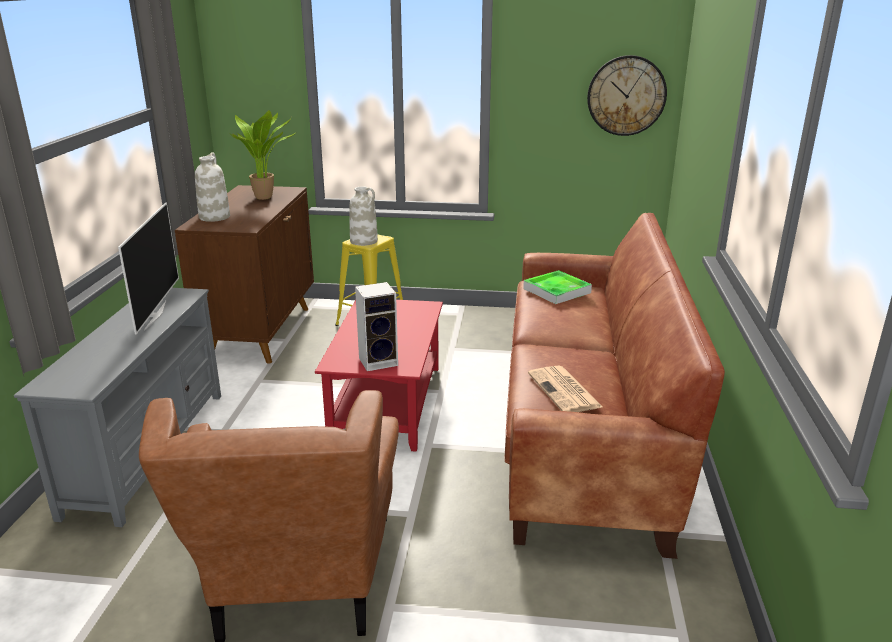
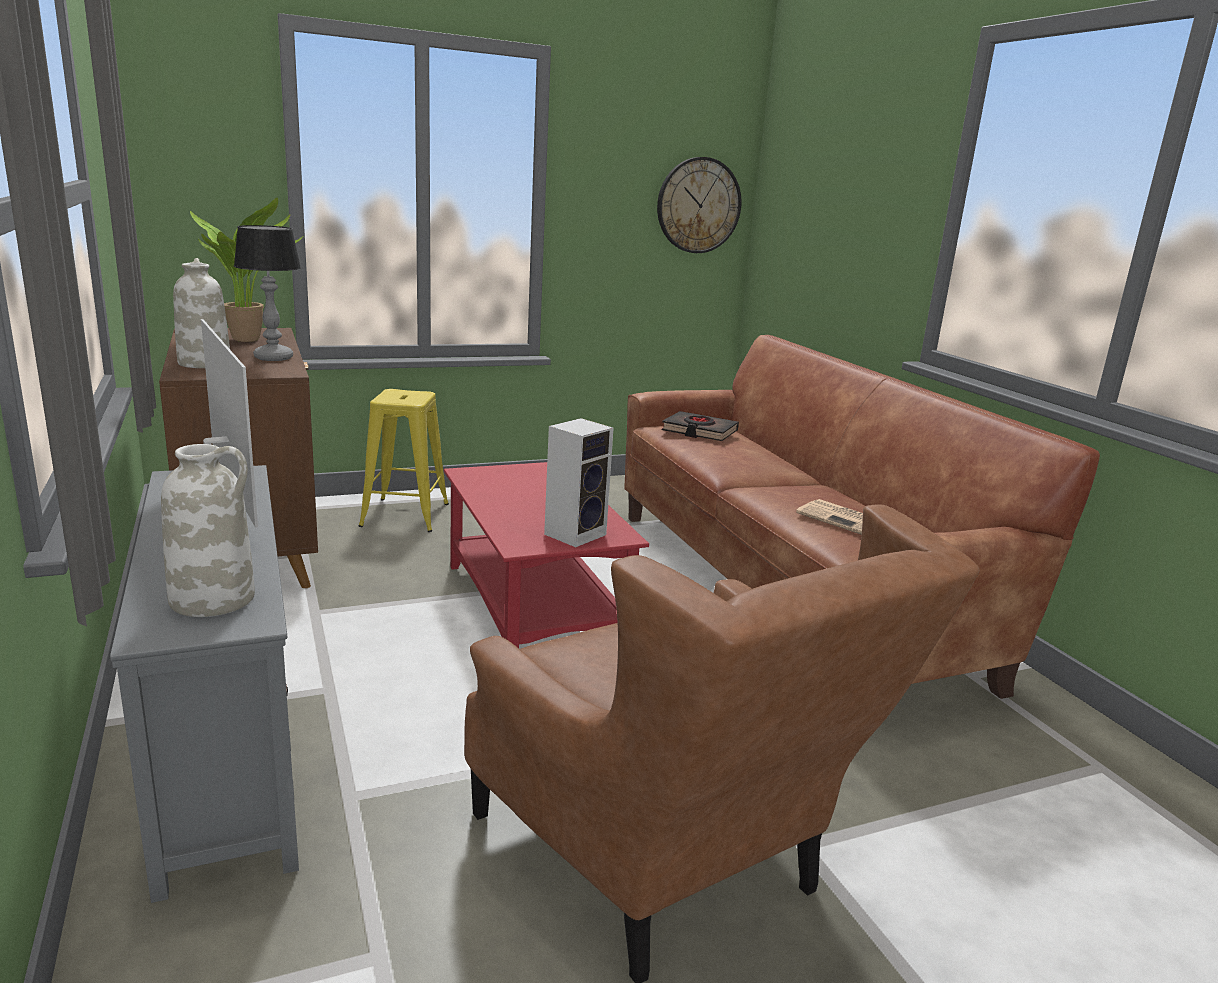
camera: 30 degrees left, 5 degrees down
white vase [349,186,378,246] -> white vase moved to [161,444,255,617]
tray [523,270,592,304] -> black book [662,411,739,441]
none -> table lamp [234,225,301,361]

